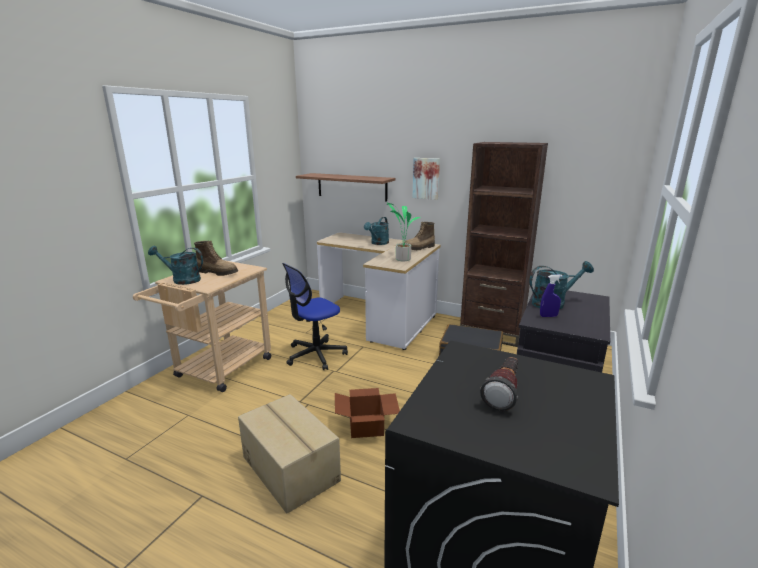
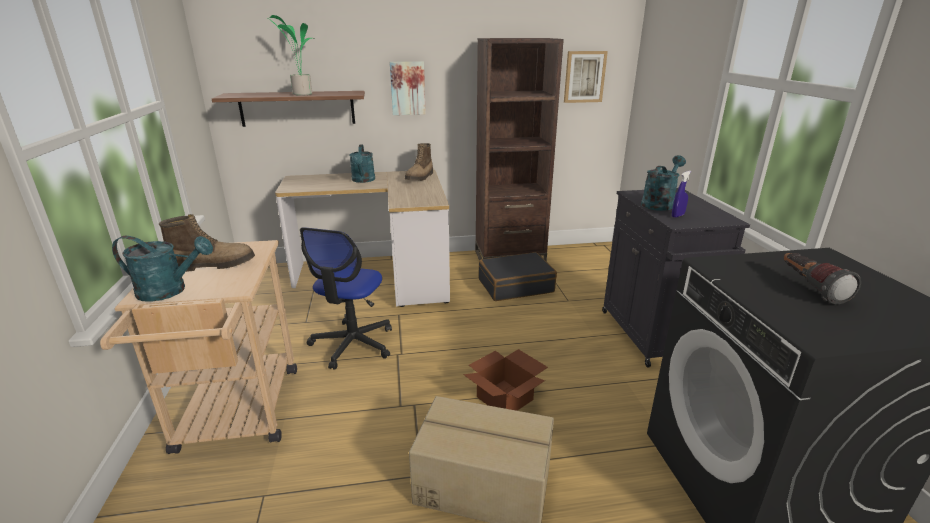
camera: 35 degrees left, 5 degrees up
turquoise watering can [148,246,203,285] -> turquoise watering can turned 150 degrees counterclockwise [112,236,213,302]
potted plant [387,203,421,261] -> potted plant moved to [268,15,315,96]
none -> picture [564,51,608,103]

